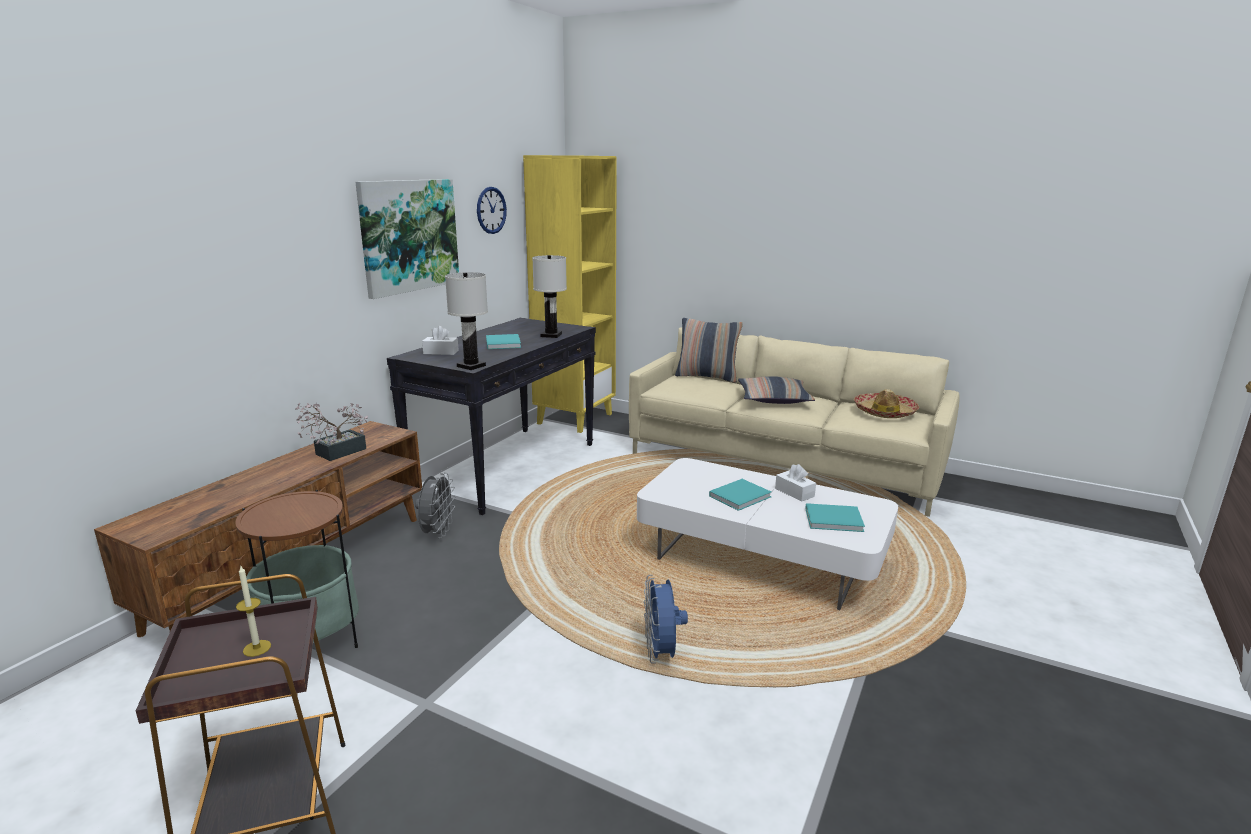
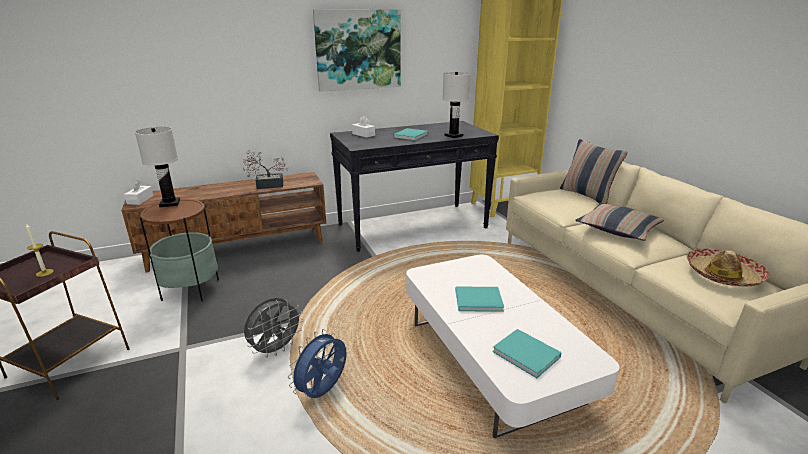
camera: 40 degrees right, 5 degrees up
grey fan [415,473,456,538] -> grey fan moved to [244,298,304,358]
white table lamp [445,272,488,370] -> white table lamp moved to [135,127,180,207]
wall clock [477,187,507,234] -> none
white tissue box [775,464,816,502] -> white tissue box moved to [124,180,154,205]

